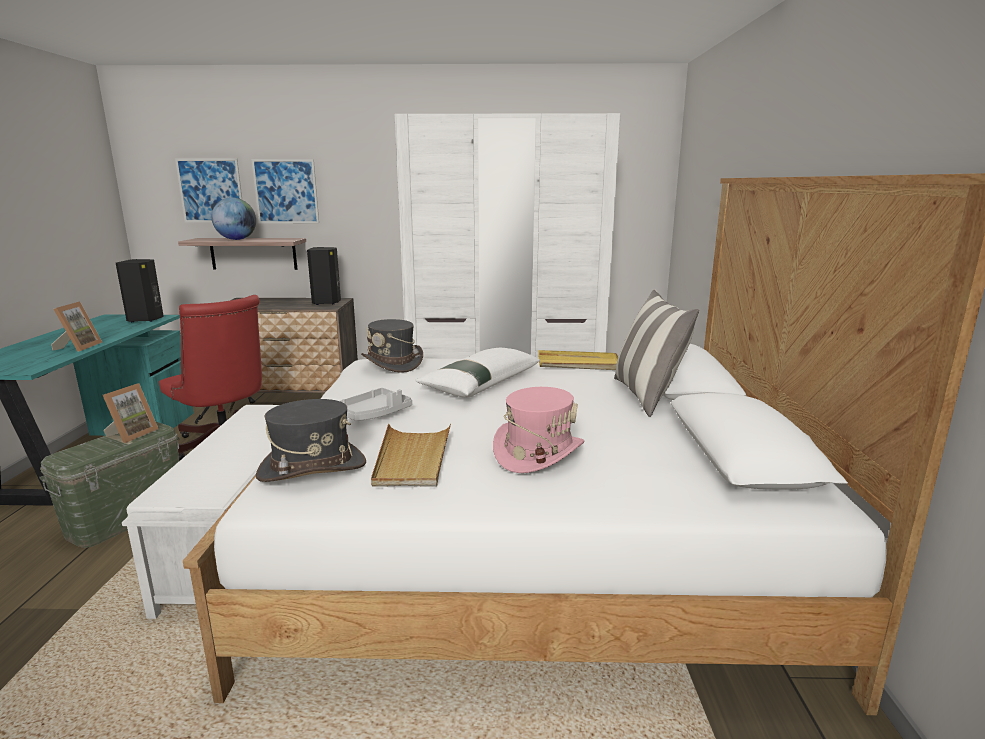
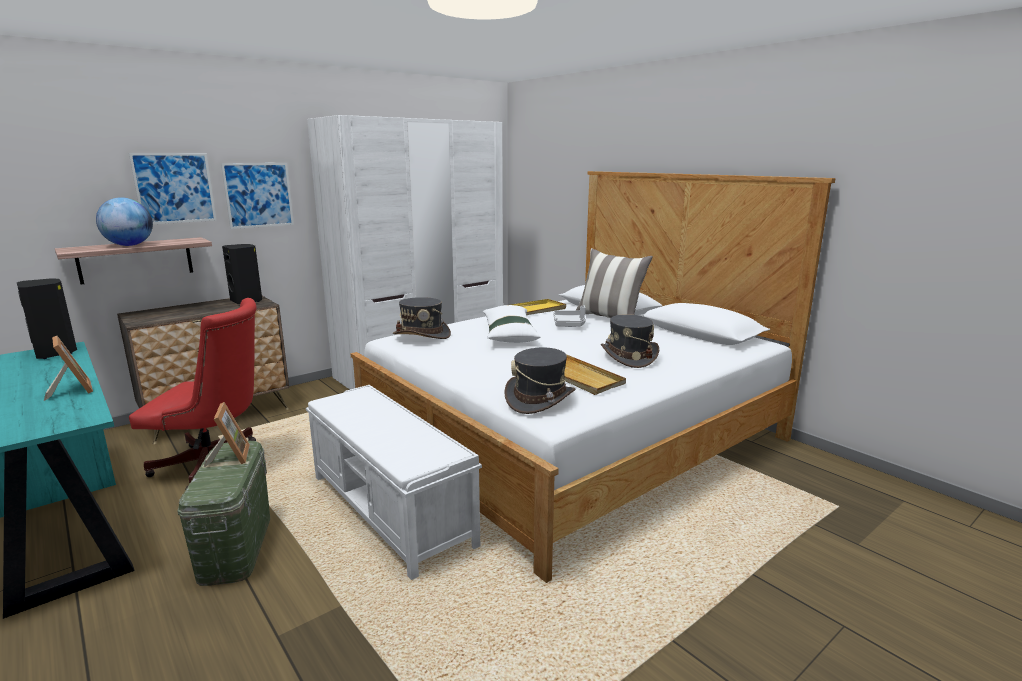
camera: 40 degrees left, 0 degrees up
picture [175,159,242,223] -> picture moved to [221,163,294,229]
grey tray [340,388,412,421] -> grey tray moved to [553,306,586,327]
pink hat [493,387,584,473] -> grey hat [601,314,659,368]

